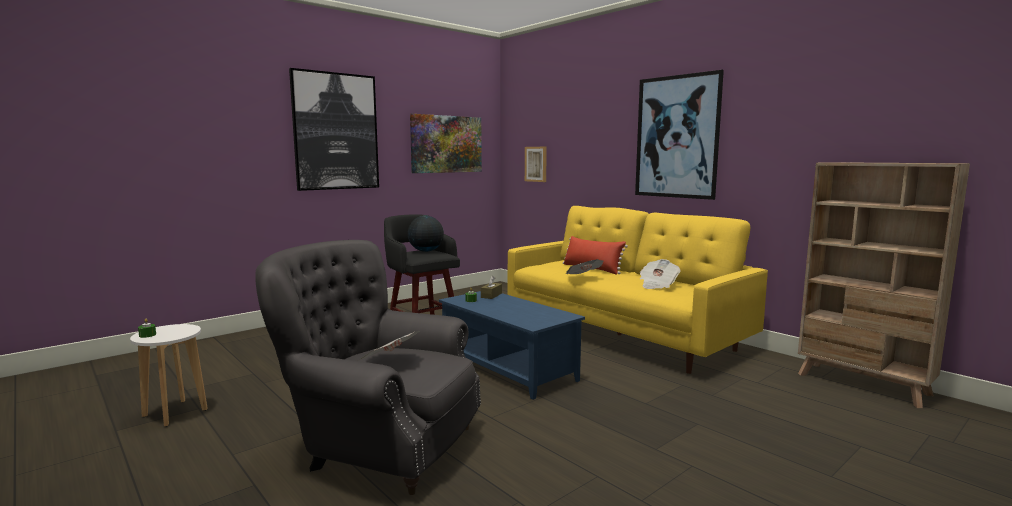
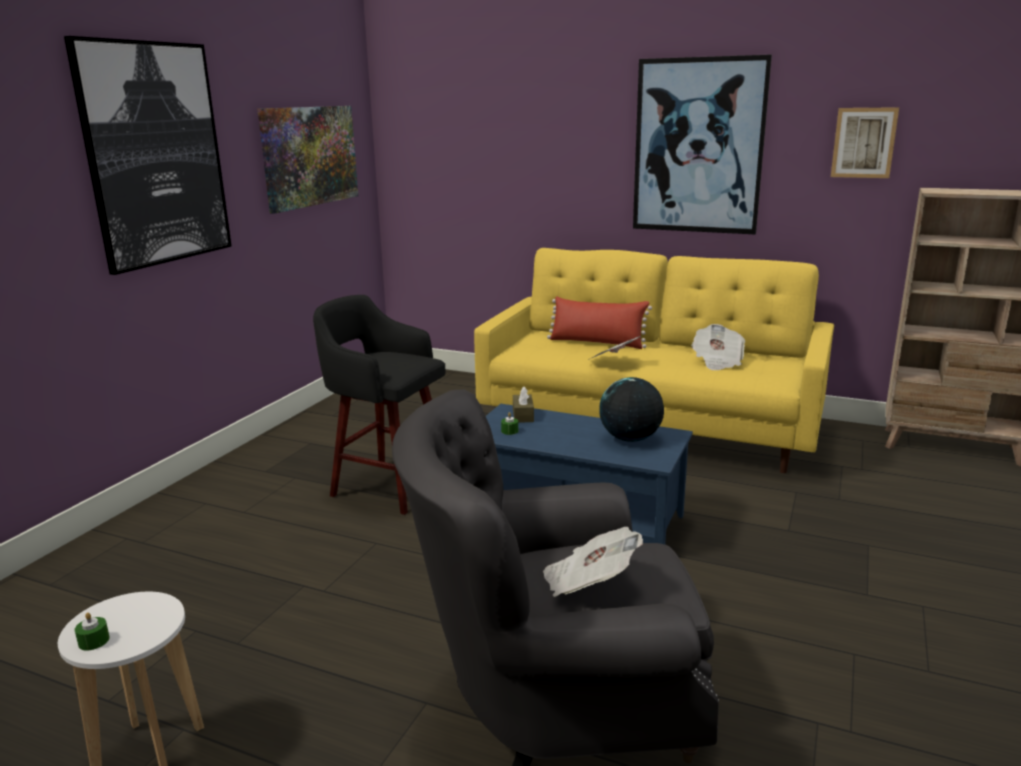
camera: 25 degrees left, 10 degrees up
globe [408,216,444,252] -> globe moved to [599,377,664,442]
picture [525,147,547,182] -> picture moved to [831,107,899,178]

